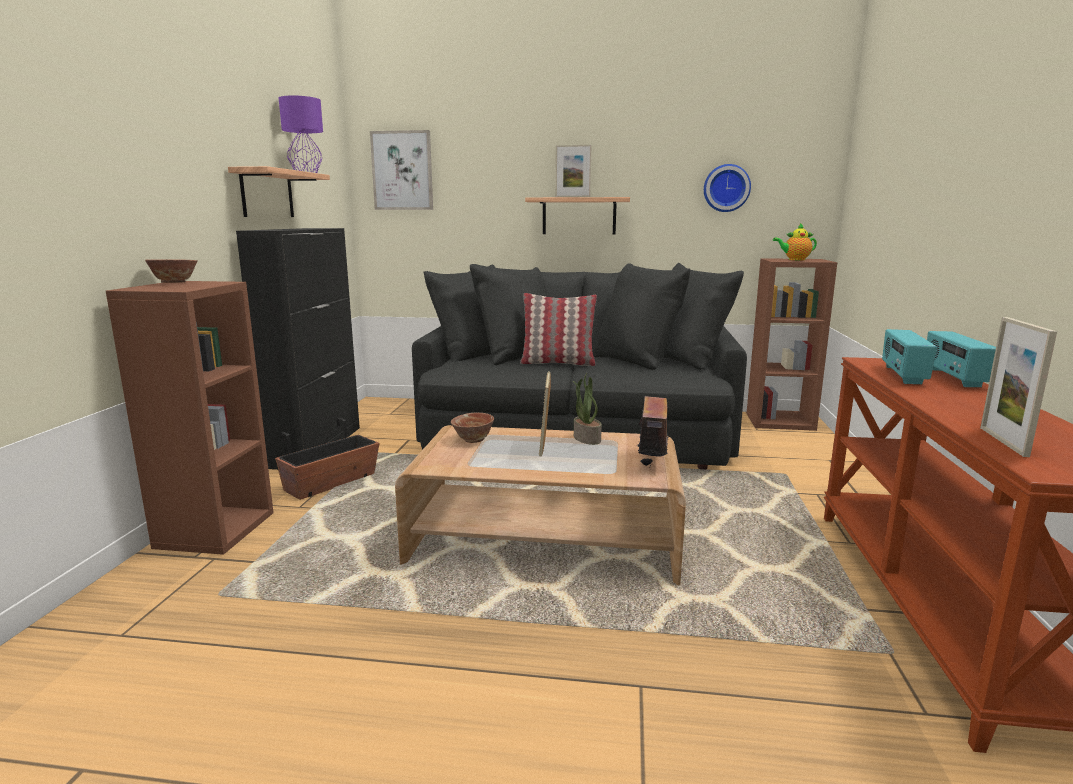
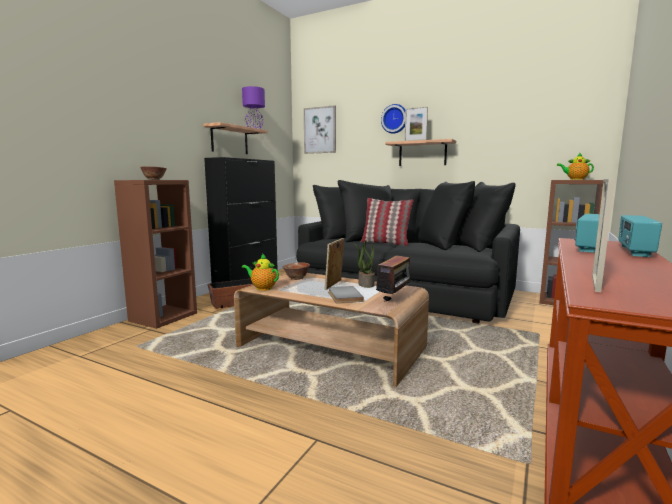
camera: 20 degrees right, 5 degrees down
wall clock [704,164,751,212] -> wall clock moved to [381,104,405,134]
none -> teapot [242,253,279,291]
none -> grey book [328,286,364,304]

